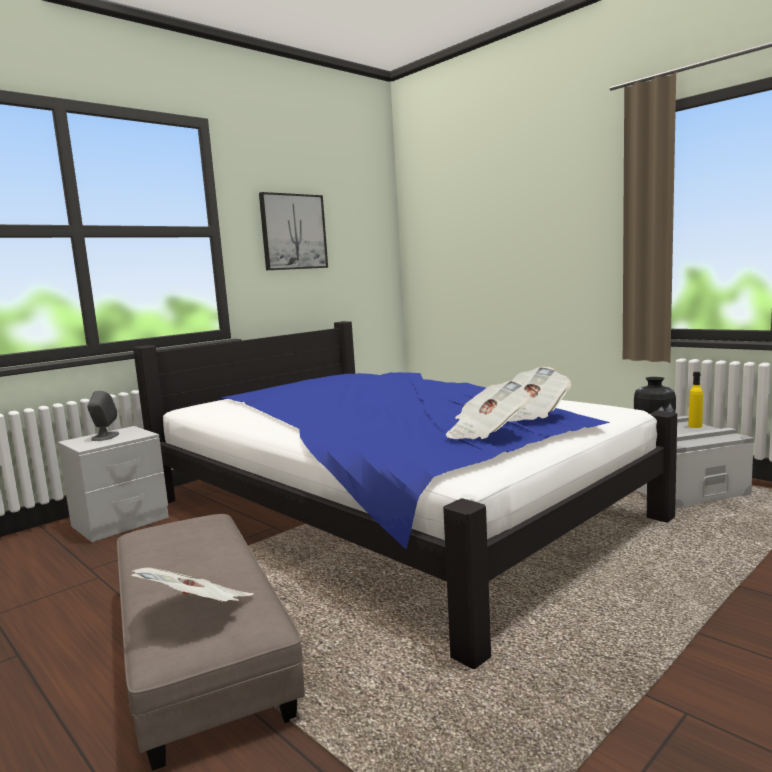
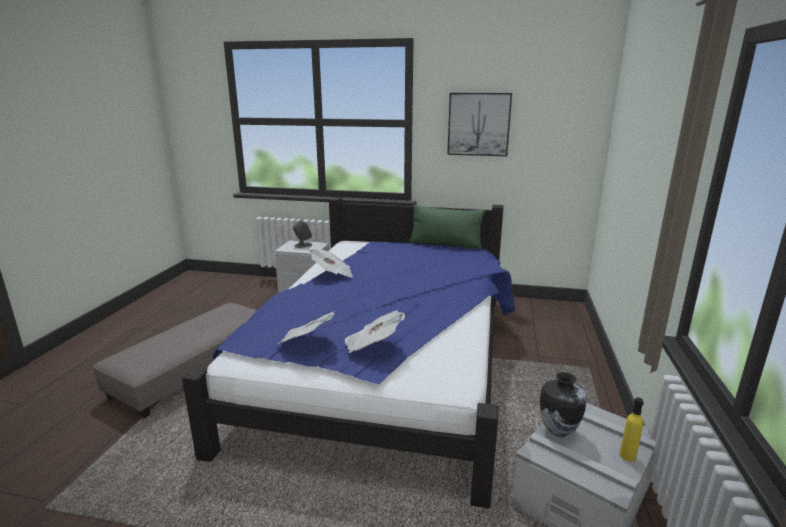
camera: 55 degrees right, 10 degrees up
newspaper [131,568,253,602] -> newspaper moved to [309,249,353,277]
none -> green pillow [409,204,485,249]

